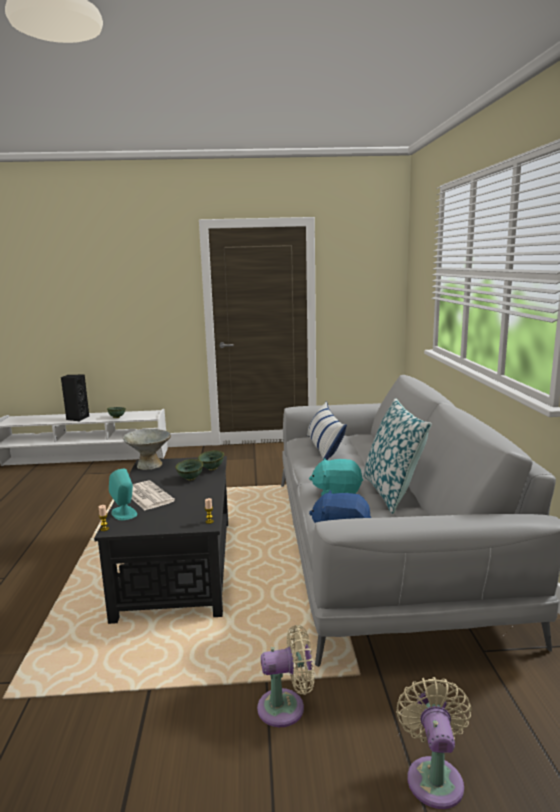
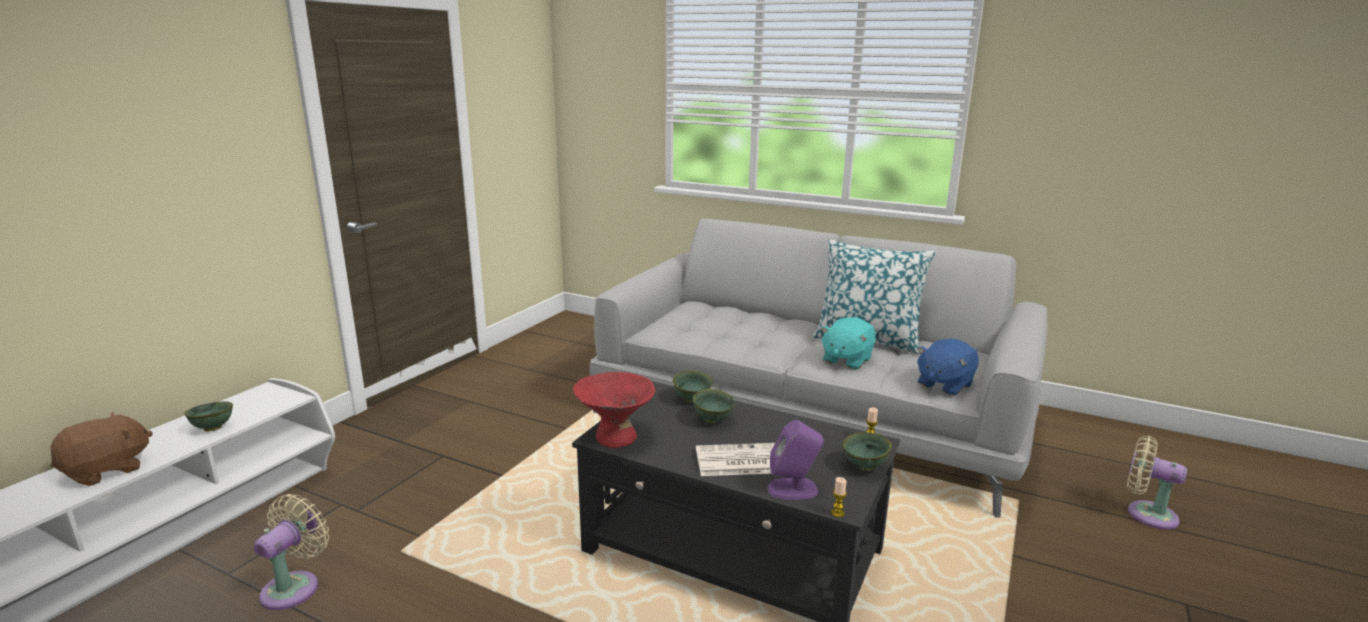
camera: 60 degrees left, 5 degrees up
black speaker [61,374,89,421] -> brown plush toy [51,412,153,486]
turquoise speaker [109,469,137,520] -> purple speaker [768,420,824,500]
grey bowl [123,429,171,470] -> red bowl [573,372,655,448]
beige fan [257,625,314,727] -> beige fan moved to [254,494,329,610]
pillow [307,401,347,460] -> none
none -> green bowl [842,432,892,471]

